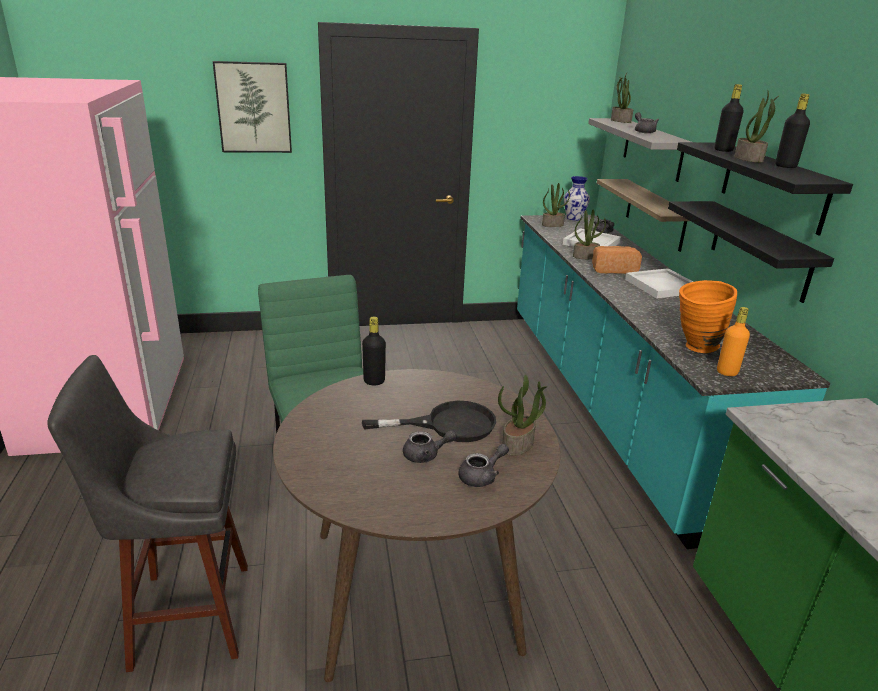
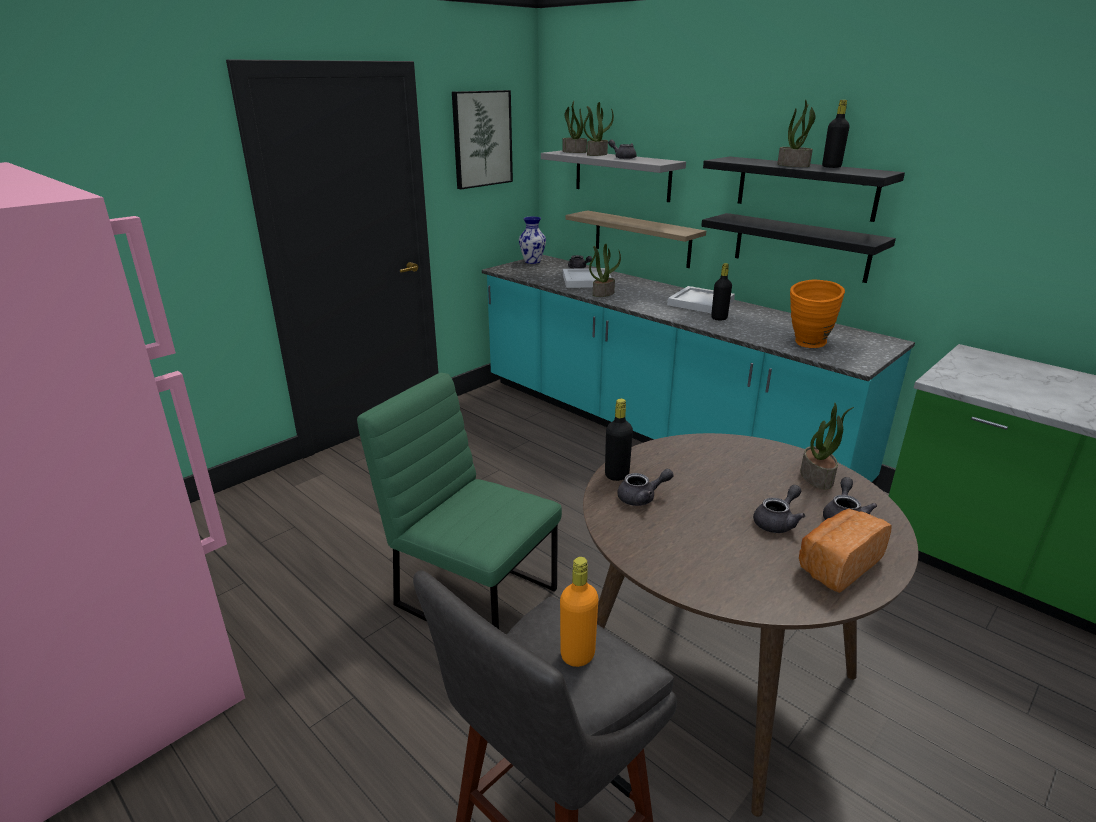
camera: 35 degrees left, 0 degrees up
picture [213,61,292,153] -> picture moved to [452,90,513,189]
black frying pan [362,401,496,442] -> none
potted plant [542,183,570,227] -> potted plant moved to [583,102,614,156]
bread [592,246,642,274] -> bread moved to [799,509,892,593]
black bottle [714,84,744,152] -> black bottle moved to [711,263,732,320]
orange bottle [717,307,750,376] -> orange bottle moved to [560,557,599,667]
none -> grey teapot [617,469,674,506]

